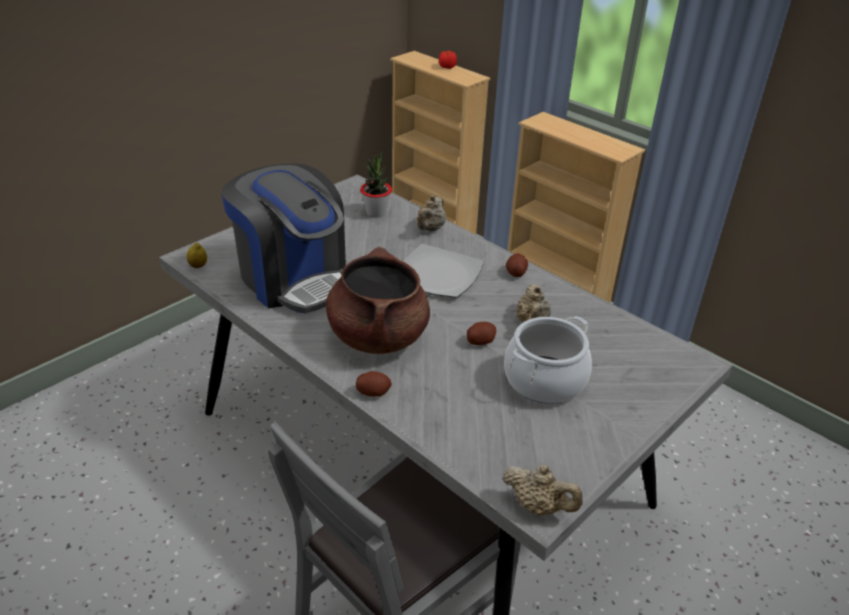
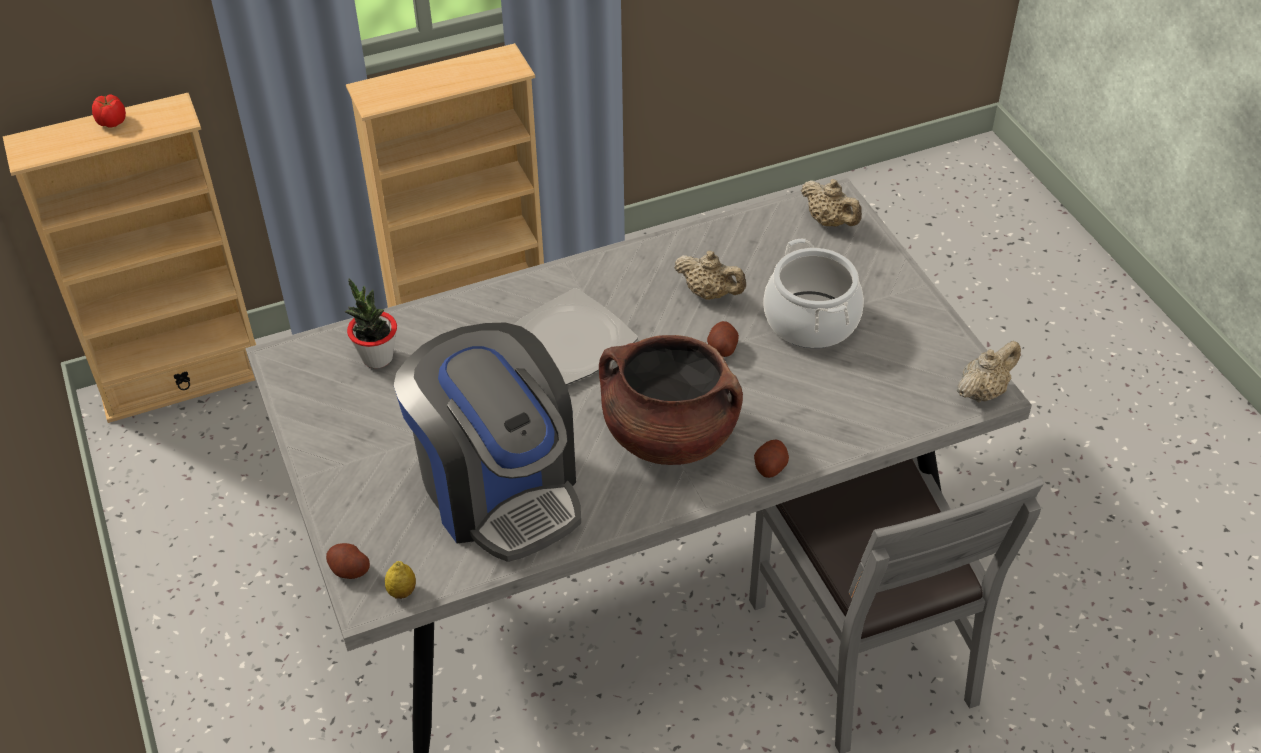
camera: 65 degrees left, 10 degrees up
coffee machine [221,163,346,314] -> coffee machine turned 75 degrees clockwise [394,322,581,562]
beige teapot [417,195,446,231] -> beige teapot moved to [801,179,862,227]
potato [506,253,528,277] -> potato moved to [326,543,370,579]

